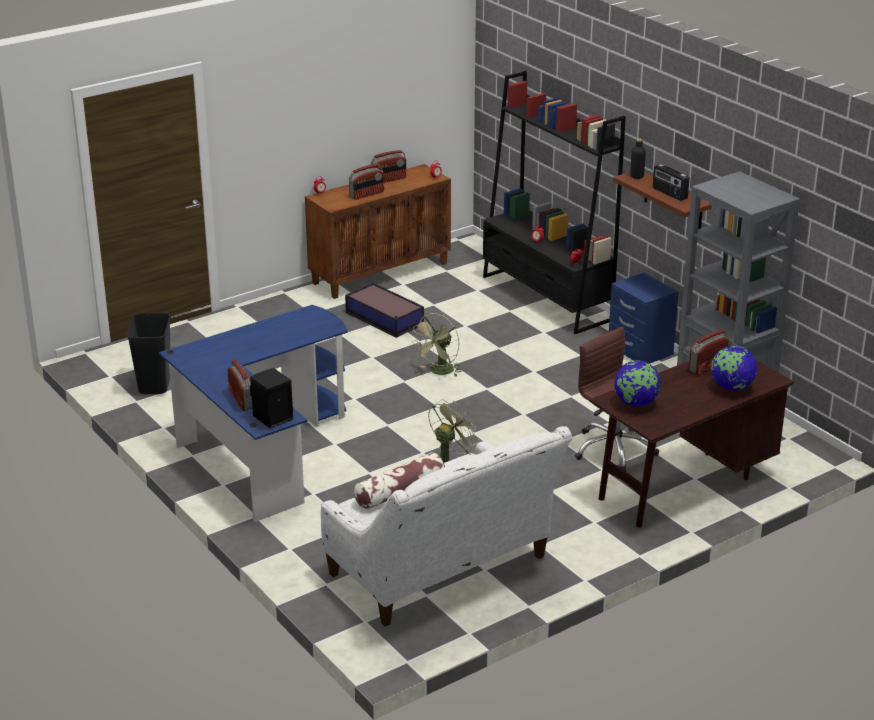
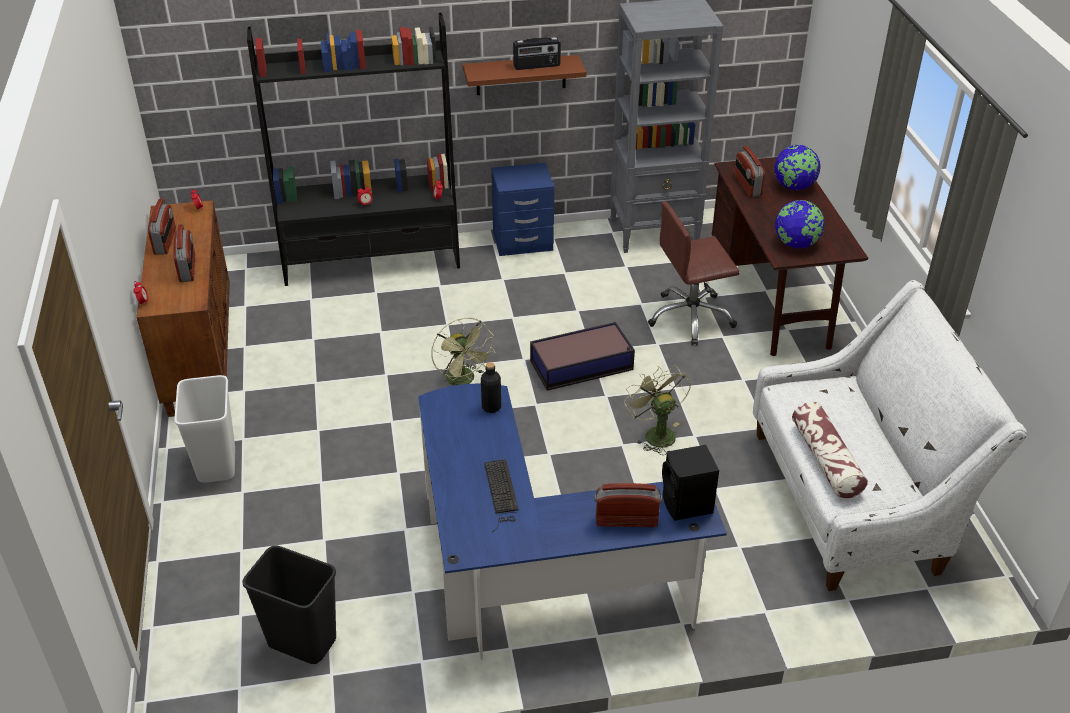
camera: 65 degrees left, 10 degrees up
storage box [345,283,424,338] -> storage box moved to [530,322,635,391]
black bottle [630,138,646,179] -> black bottle moved to [481,362,501,413]
none -> white trash can [174,375,235,483]
none -> keyboard [484,459,519,532]

